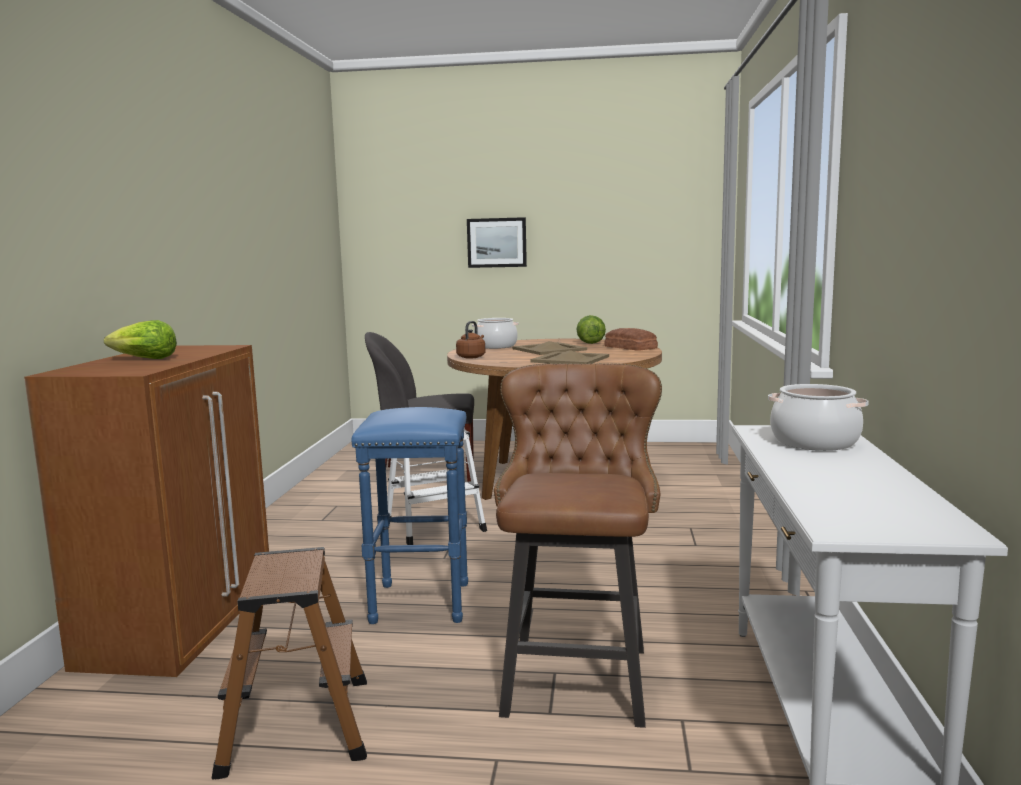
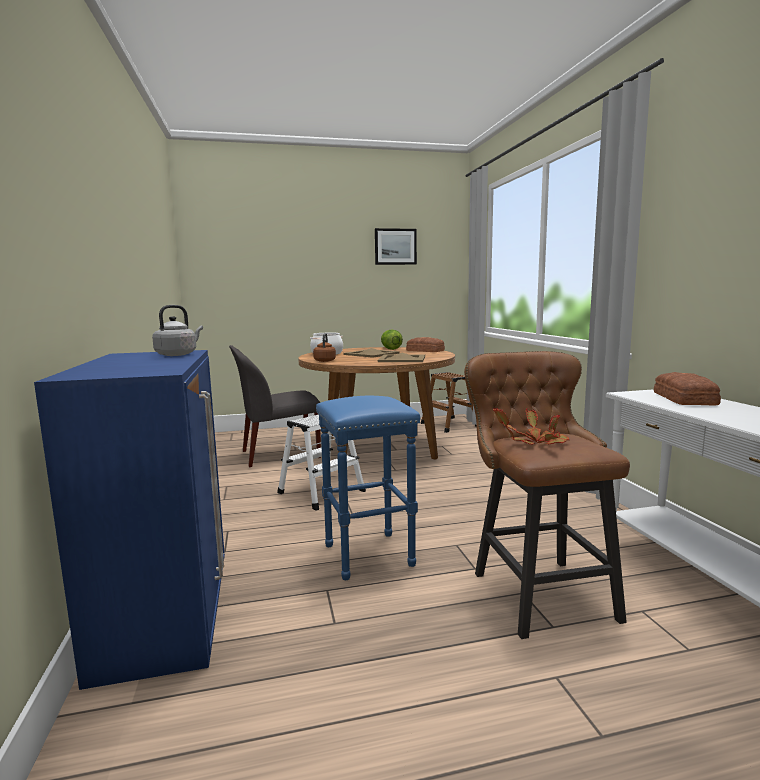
camera: 20 degrees left, 0 degrees up
brown cabinet [24,345,269,677] -> blue cabinet [34,350,225,690]
lettuce [104,320,177,359] -> none
brown step ladder [212,547,367,780] -> brown step ladder moved to [421,372,476,433]
picture [467,217,527,268] -> picture moved to [375,228,417,265]
cooking pot [768,384,869,451] -> bread [654,372,721,405]
none -> grey kettle [152,305,203,356]
none -> potted plant [493,408,570,445]

